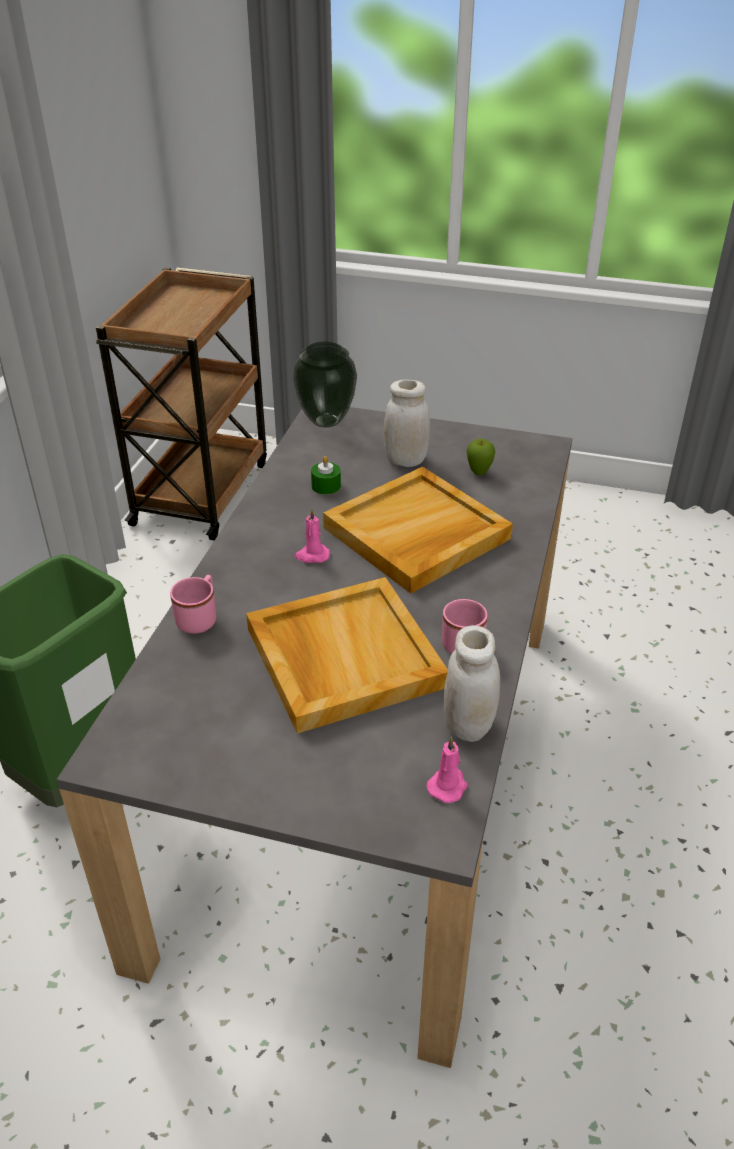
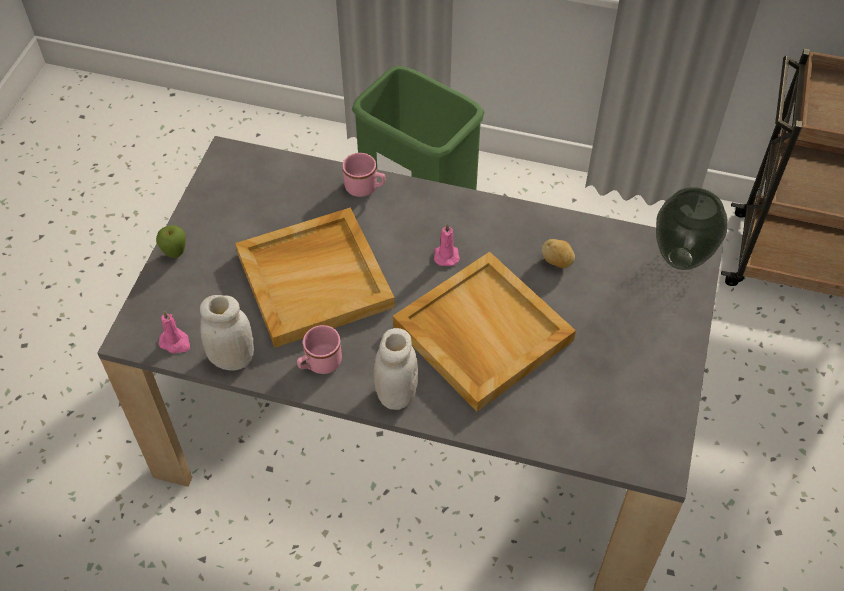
camera: 90 degrees right, 15 degrees up
green candle [311,456,341,495] -> potato [542,239,575,268]
white jar [384,379,430,467] -> white jar moved to [374,328,418,410]
apple [467,439,495,475] -> apple moved to [156,225,186,258]

